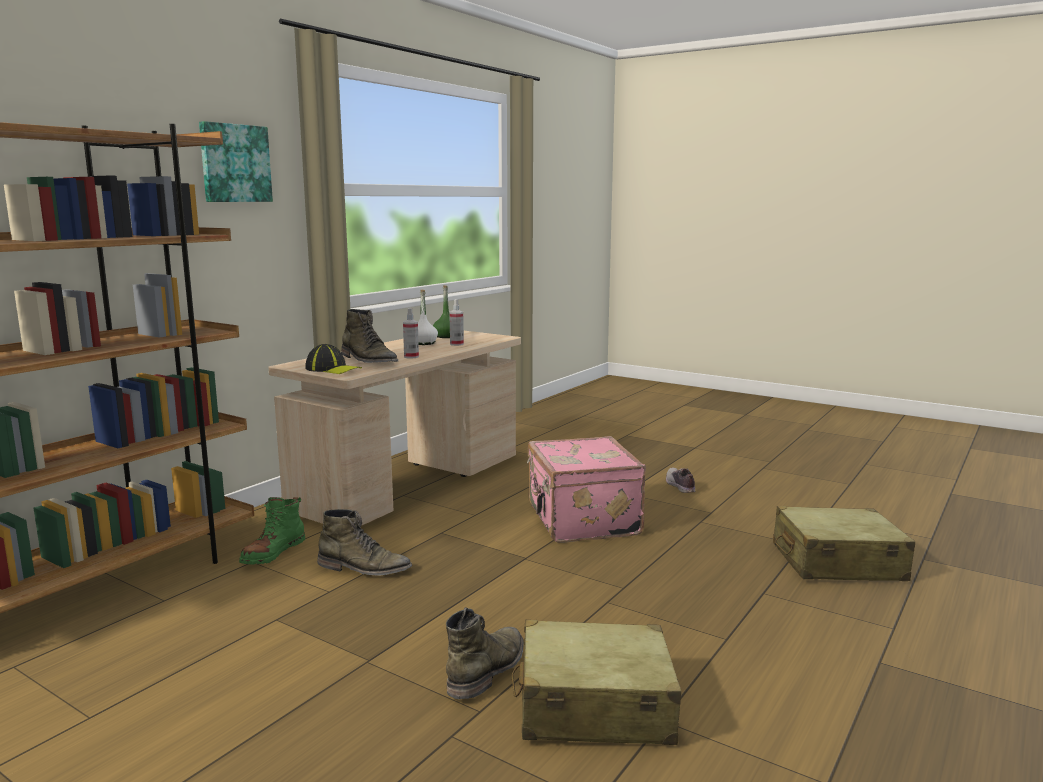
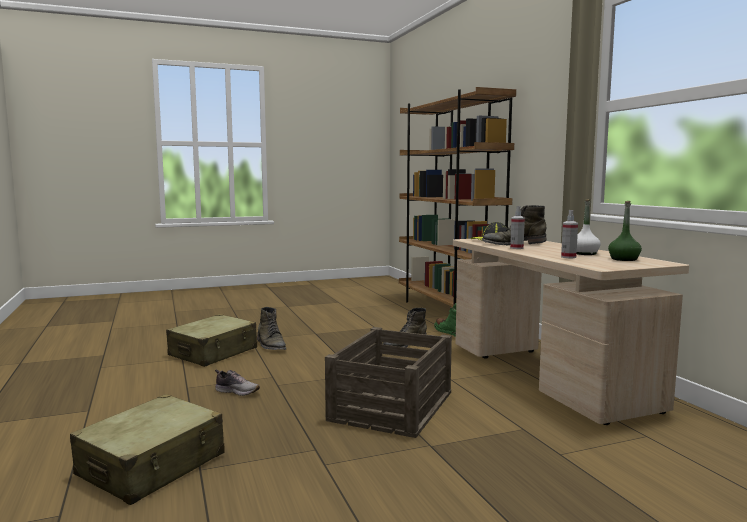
camera: 125 degrees right, 5 degrees down
picture [199,121,273,202] -> none
pink suitcase [527,436,646,543] -> crate [325,327,452,438]
shoe [666,468,695,493] -> shoe moved to [215,369,260,396]

